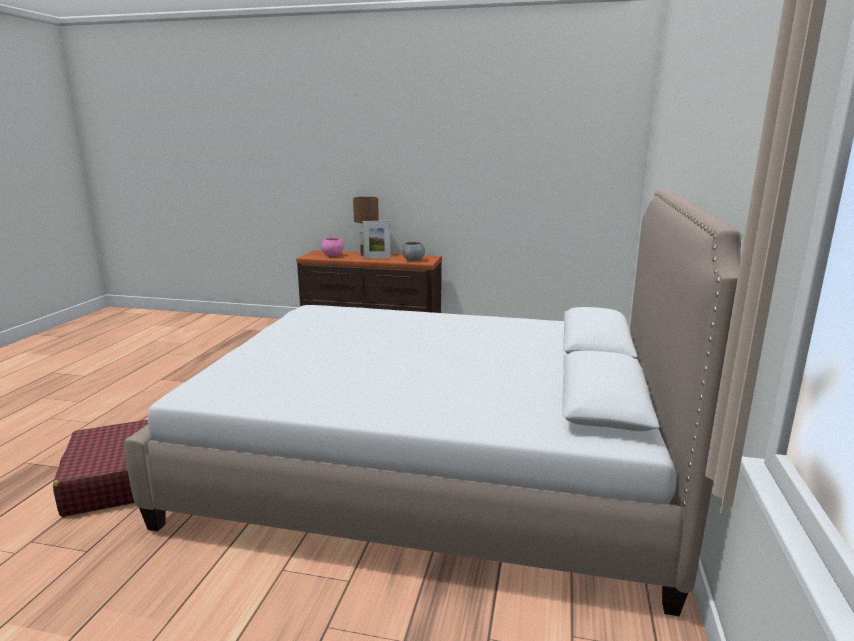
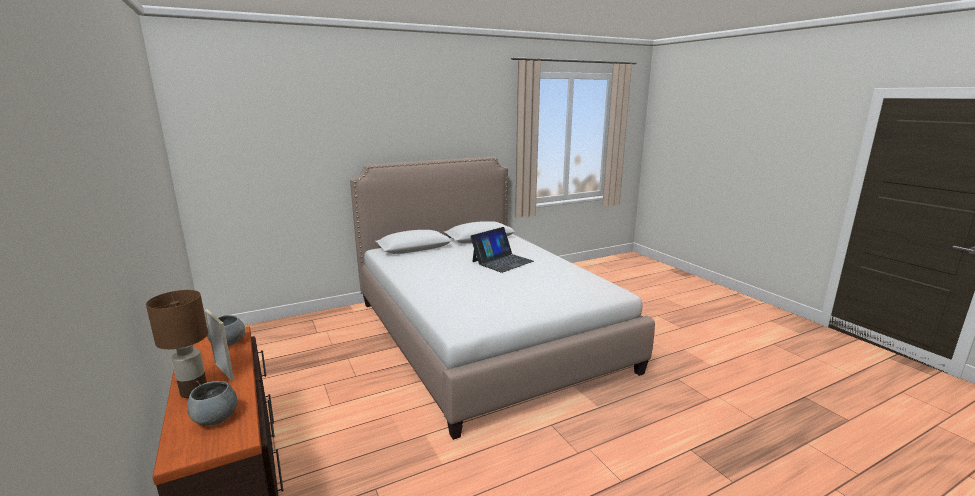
camera: 130 degrees left, 0 degrees up
red suitcase [53,419,148,517] -> none
pink bowl [321,238,344,256] -> grey bowl [187,381,237,426]
none -> laptop [470,227,534,273]

